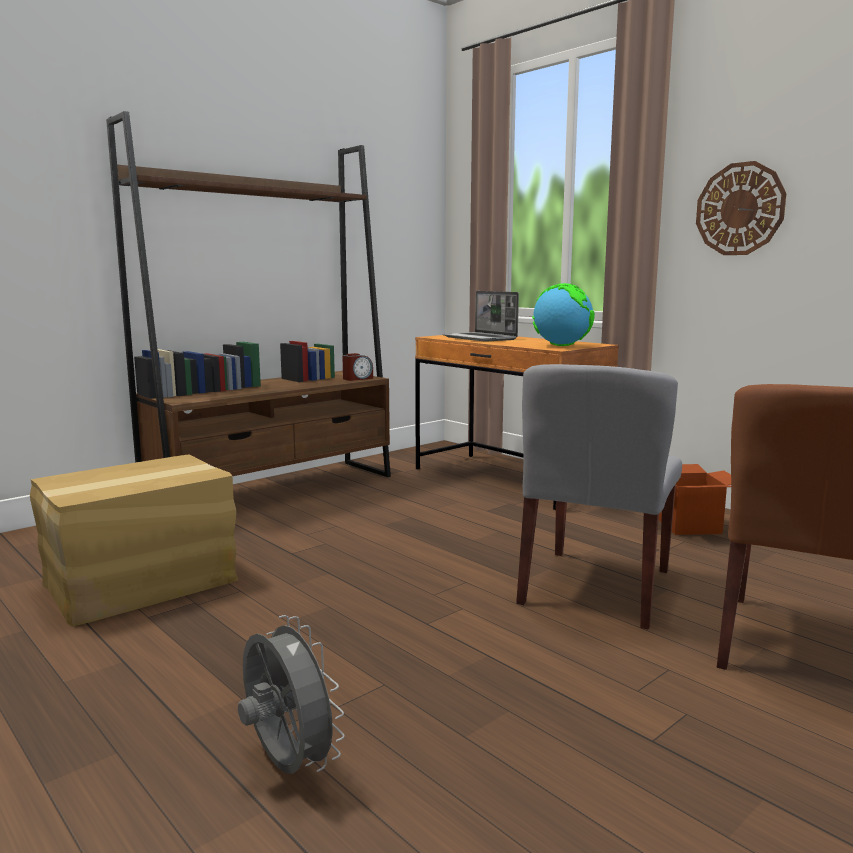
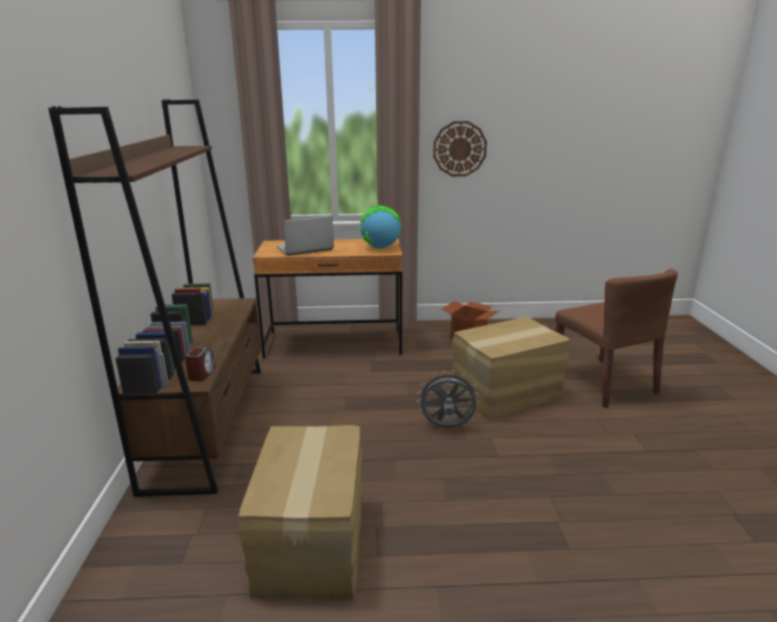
camera: 50 degrees left, 10 degrees up
grey fan [238,615,345,774] -> grey fan moved to [417,370,479,428]
alarm clock [342,353,373,381] -> alarm clock moved to [185,347,215,381]
laptop [443,291,519,342] -> laptop turned 150 degrees clockwise [277,215,334,256]
grey chair [516,364,682,630] -> cardboard box [452,317,570,419]

